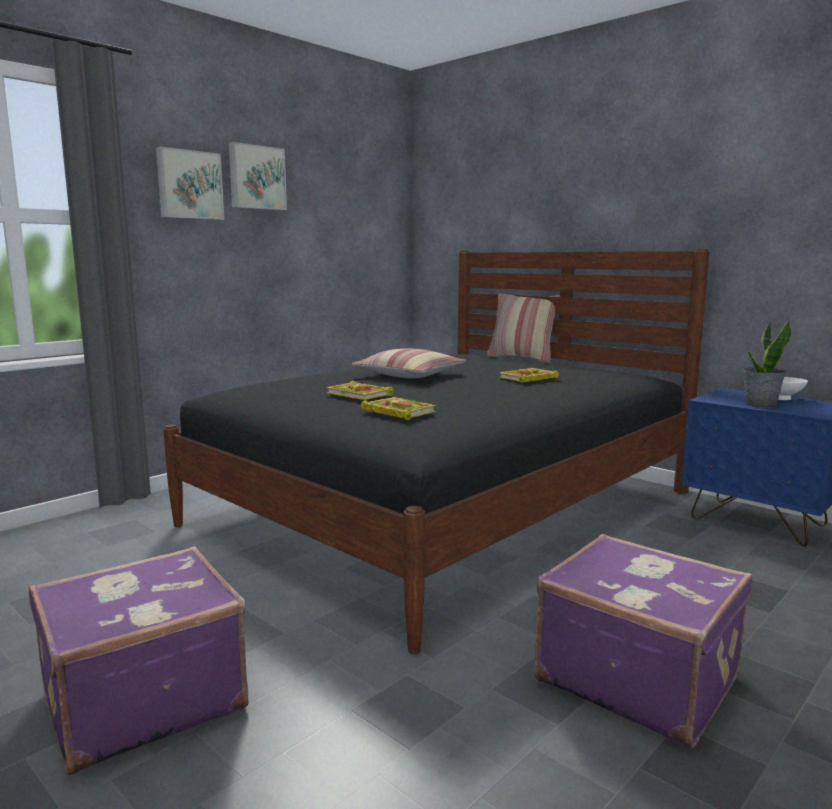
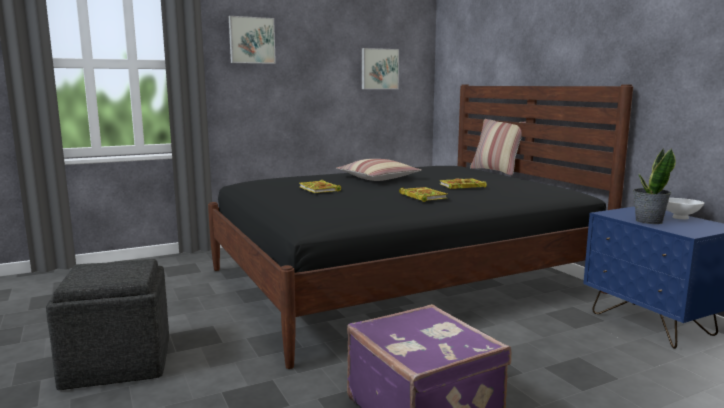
camera: 20 degrees right, 0 degrees up
purple suitcase [29,546,248,775] -> grey ottoman [46,259,169,390]
picture [228,142,287,210] -> picture moved to [362,48,399,89]
book [361,397,436,420] -> book moved to [399,187,447,202]

